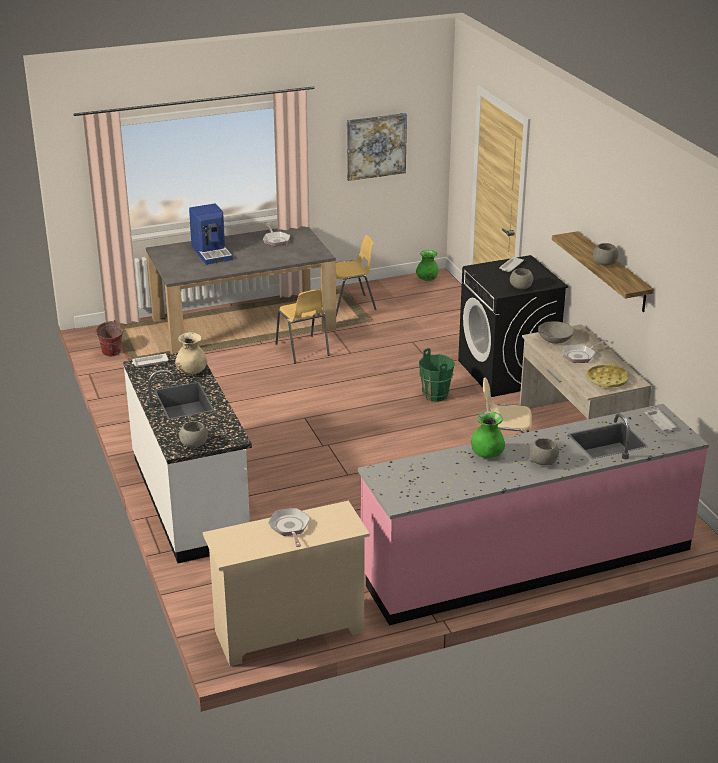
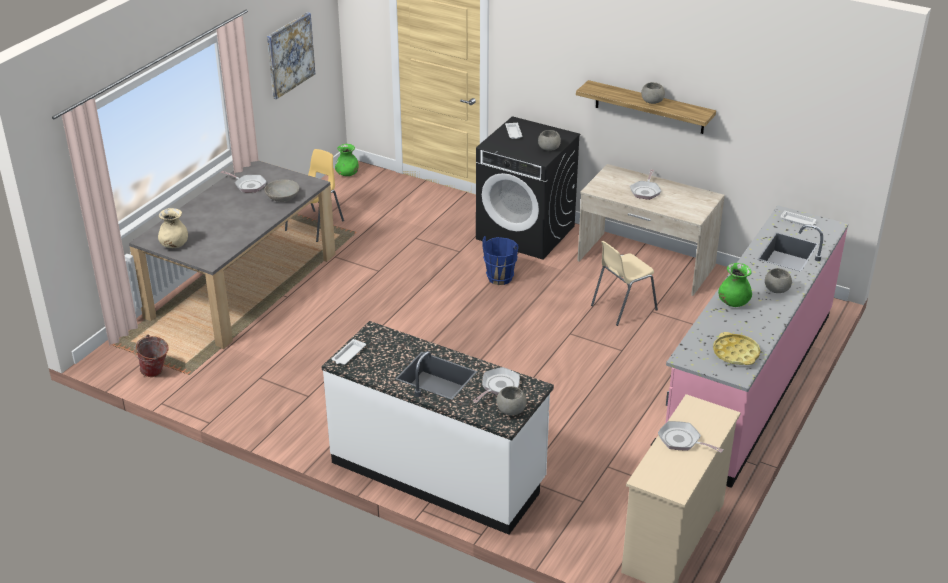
camera: 40 degrees left, 5 degrees up
beige vase [175,332,207,375] -> beige vase moved to [158,208,188,248]
coffee machine [189,204,233,265] -> none
yellow chair [276,289,330,364] -> none
green bucket [419,348,455,402] -> blue bucket [483,236,518,285]
grey bowl [538,321,574,344] -> grey bowl moved to [264,180,299,202]
yellow tray [587,363,629,388] -> yellow tray moved to [713,332,761,365]
none -> frying pan [473,367,520,403]

